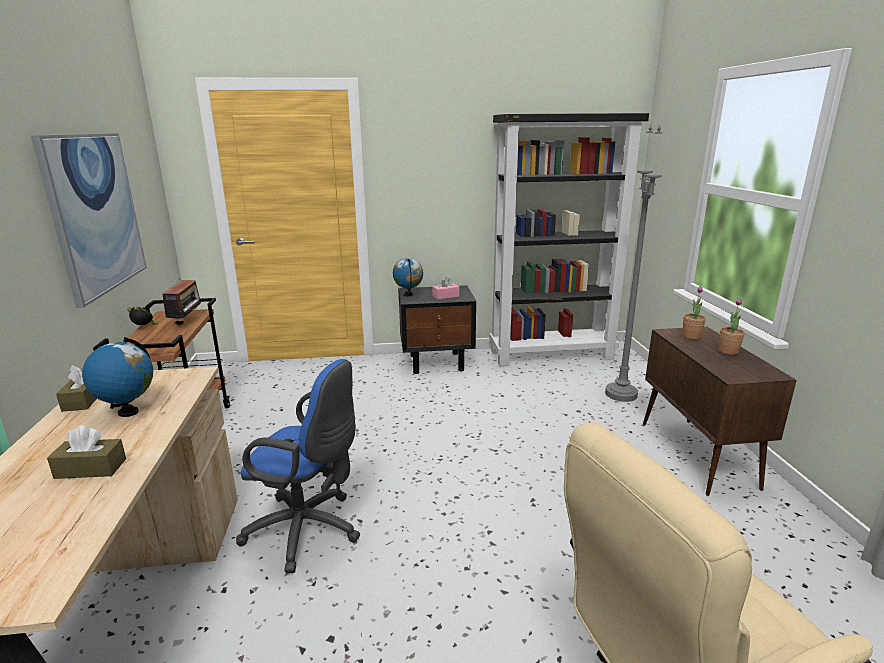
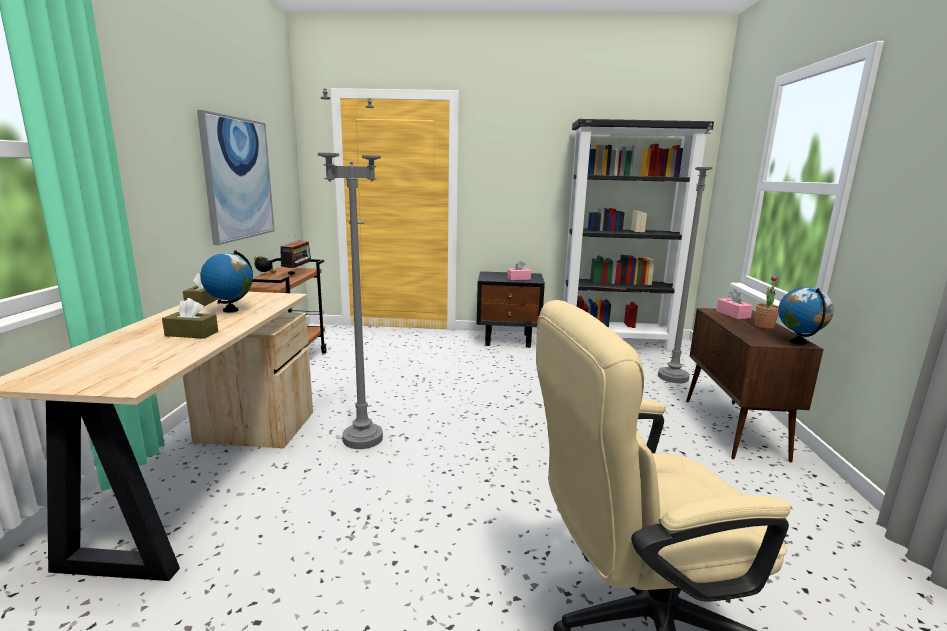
camera: 10 degrees right, 5 degrees down
blue office chair [236,359,360,573] -> grey floor lamp [318,88,383,449]
globe [393,258,423,296] -> globe moved to [778,287,834,345]
potted plant [682,286,706,339] -> pink tissue box [716,290,753,319]

